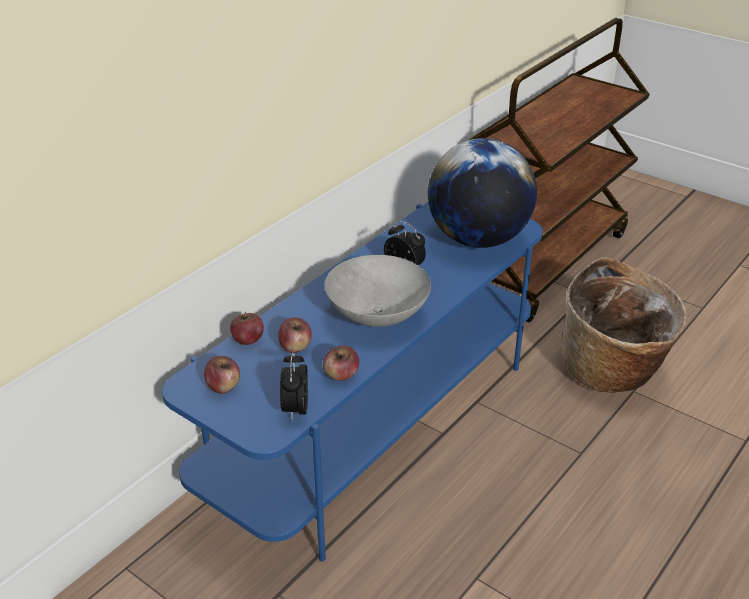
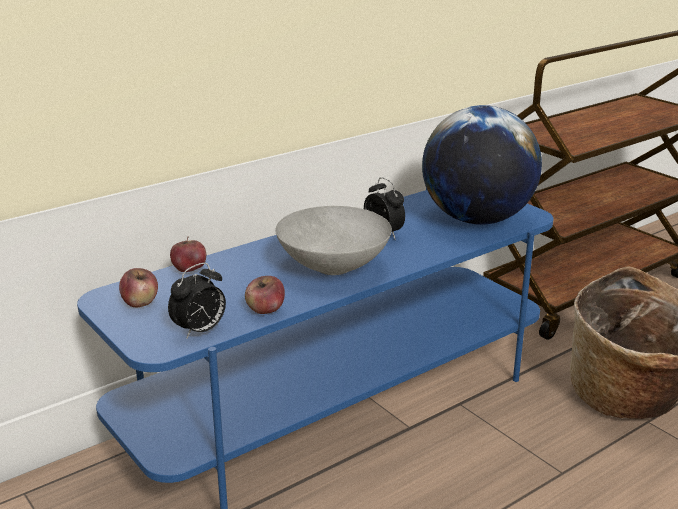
camera: 15 degrees right, 10 degrees down
apple [278,317,312,353] -> none
alarm clock [280,351,308,421] -> alarm clock turned 150 degrees counterclockwise [168,263,226,339]

